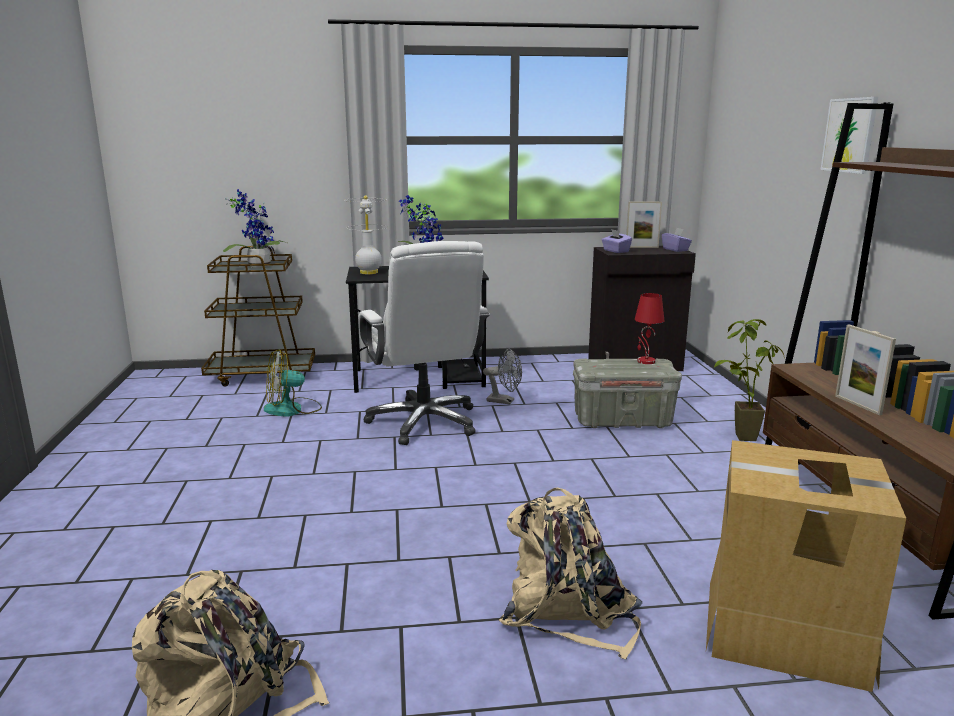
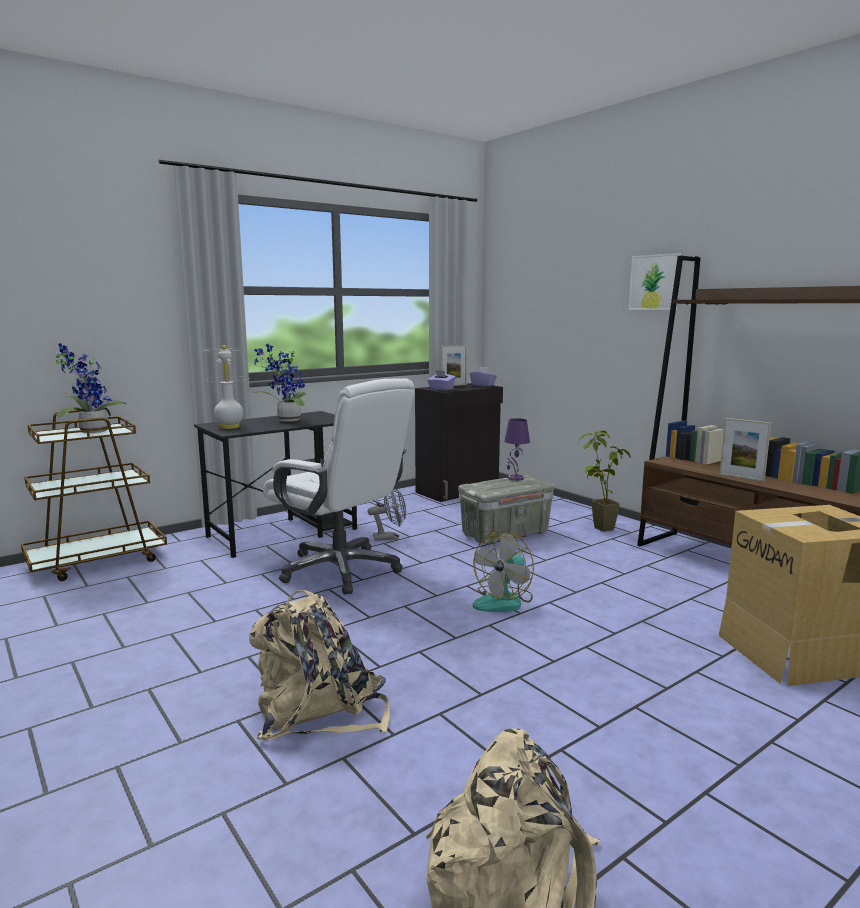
camera: 30 degrees left, 5 degrees down
fan [264,349,322,417] -> fan moved to [473,531,534,612]
beige backpack [499,488,642,659] -> beige backpack moved to [249,590,389,741]
red table lamp [635,293,664,364] -> purple table lamp [504,418,530,481]

